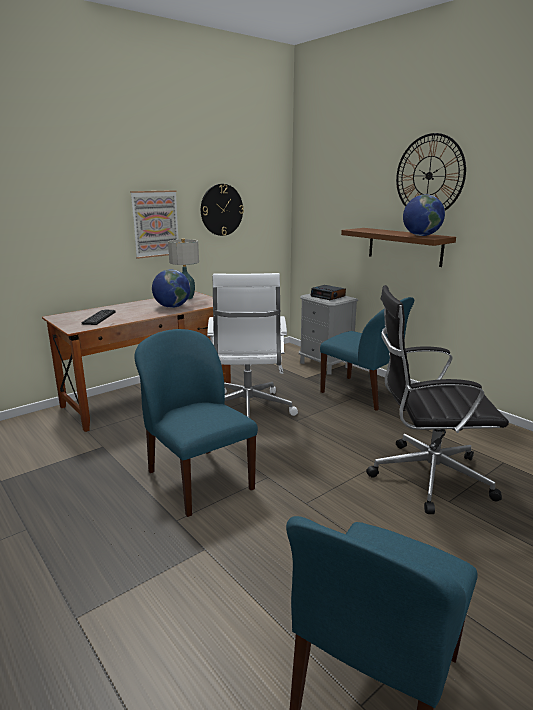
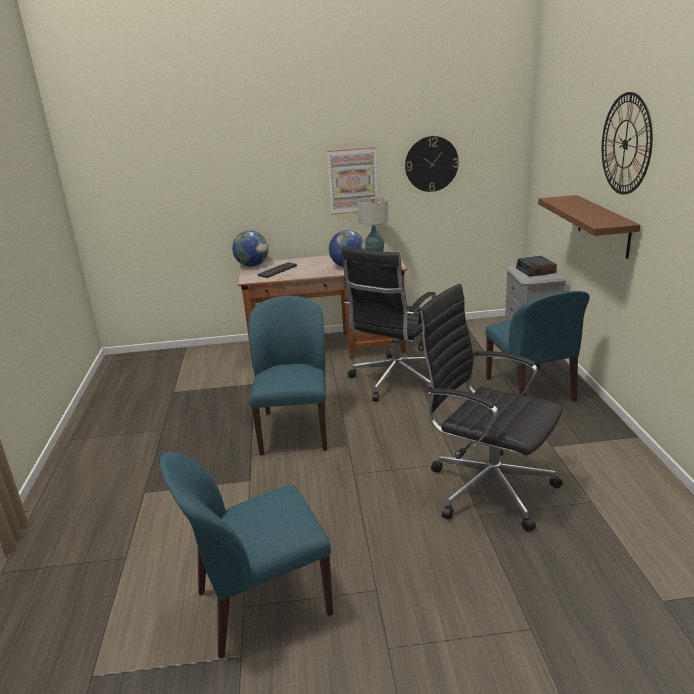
camera: 35 degrees right, 5 degrees up
white office chair [207,273,298,418] -> black office chair [341,247,436,401]
globe [403,194,445,236] -> globe moved to [232,231,269,267]

